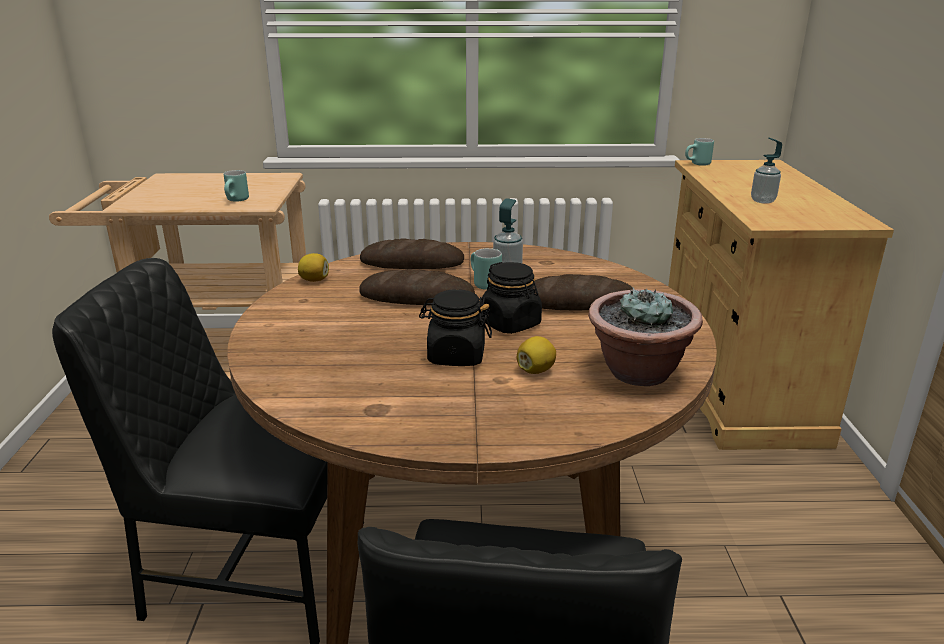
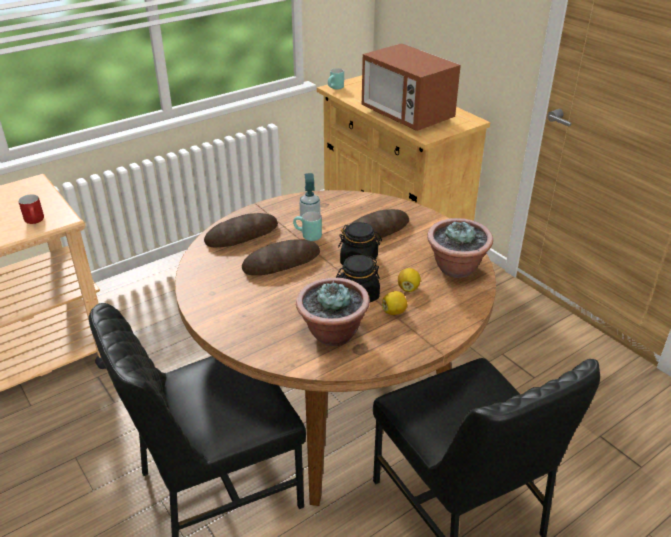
camera: 35 degrees left, 10 degrees up
turquoise mug [224,170,249,202] -> red mug [18,194,44,224]
lemon [298,253,329,282] -> lemon moved to [382,291,407,315]
soap dispenser [751,137,782,204] -> microwave [362,43,461,131]
none -> potted plant [296,278,370,346]

